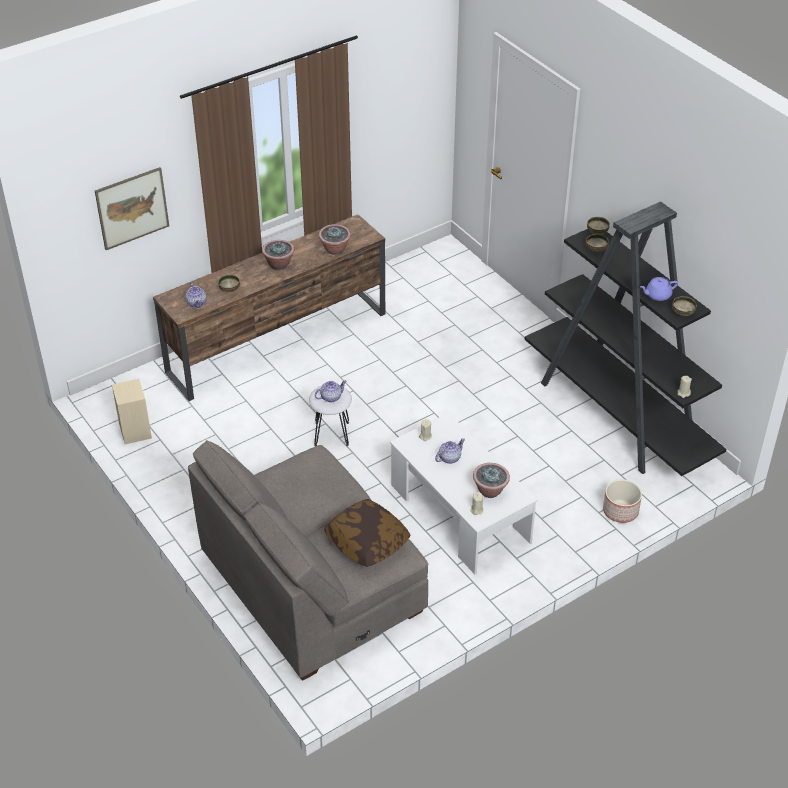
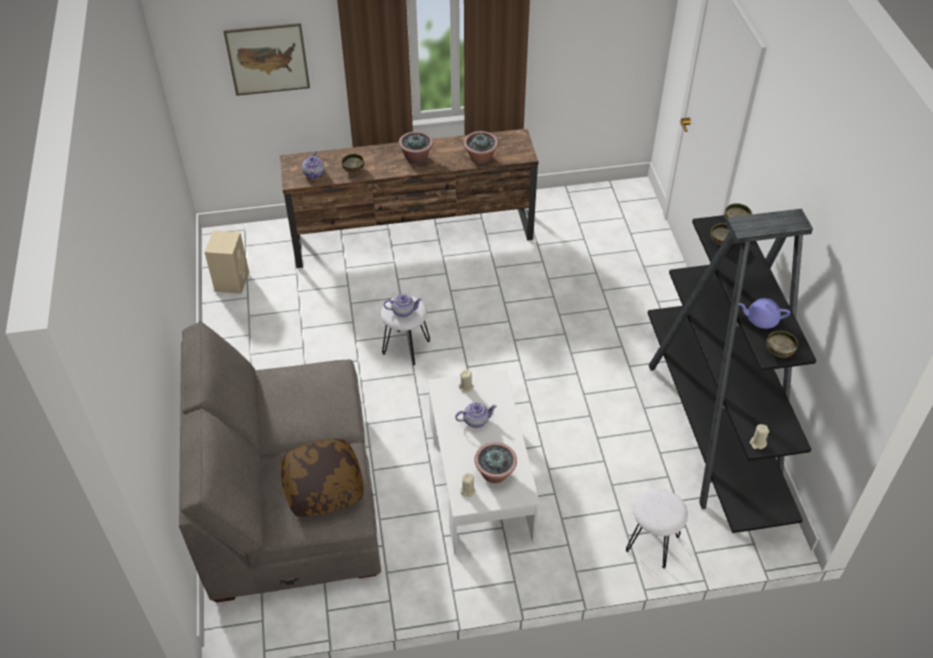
camera: 25 degrees right, 5 degrees up
planter [603,479,642,523] -> white stool [626,489,688,569]

